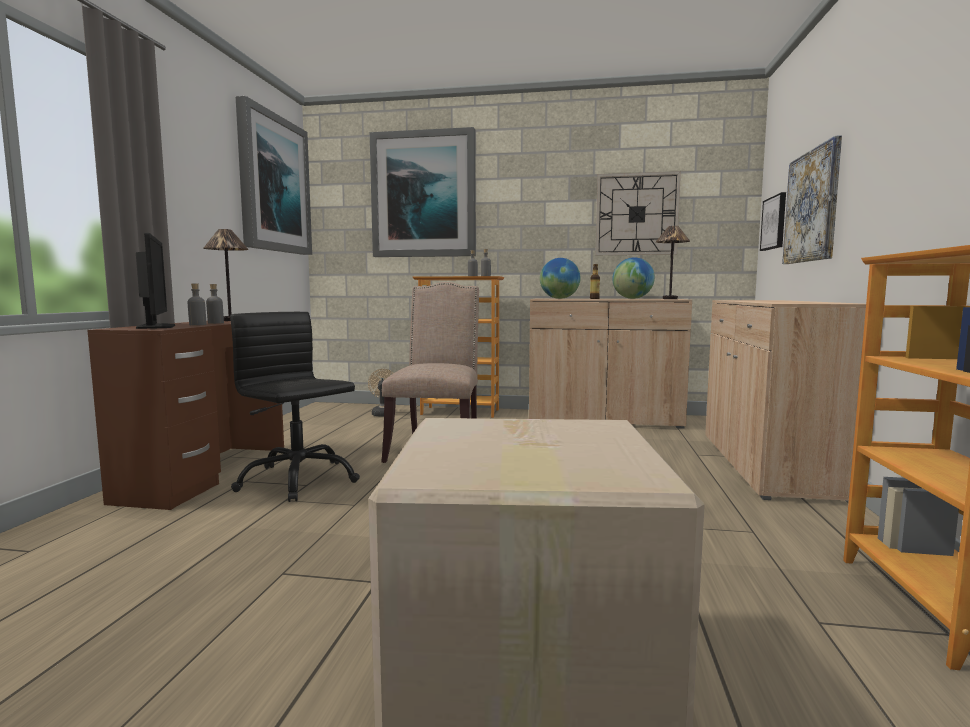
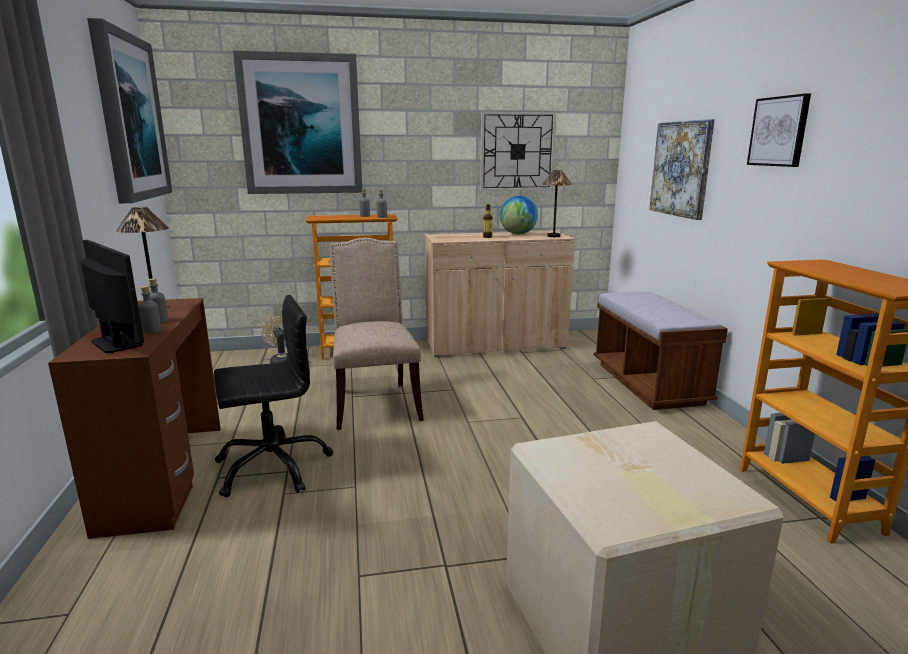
camera: 20 degrees left, 10 degrees up
black office chair [230,312,360,502] -> black office chair turned 135 degrees clockwise [214,295,333,498]
globe [540,258,581,299] -> none
beige cabinet [705,300,866,503] -> brown bench [594,291,728,410]
picture [760,192,786,251] -> picture moved to [747,93,811,167]

